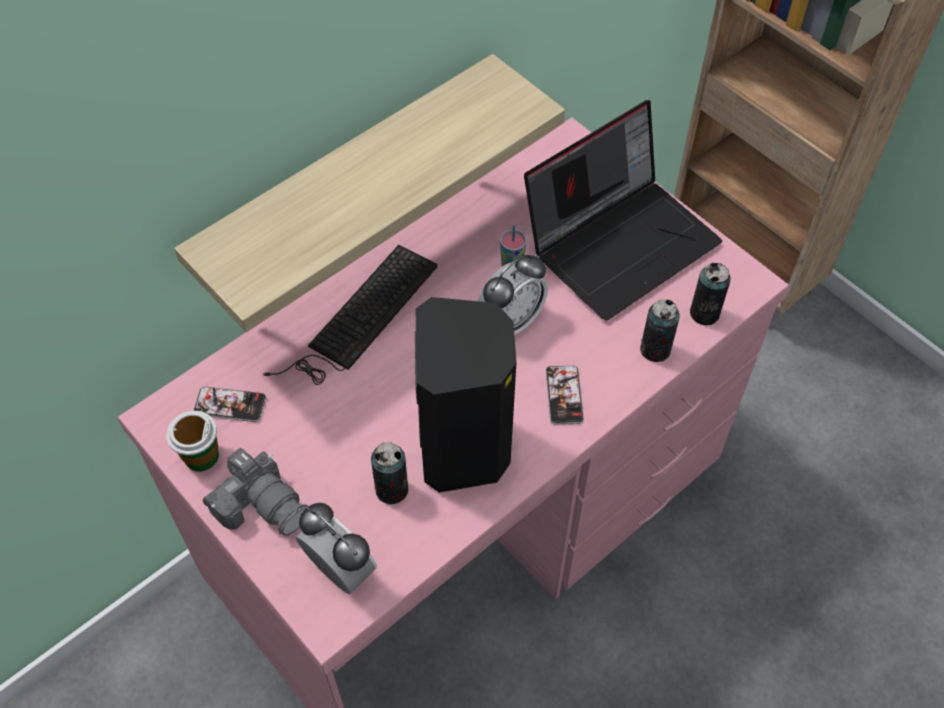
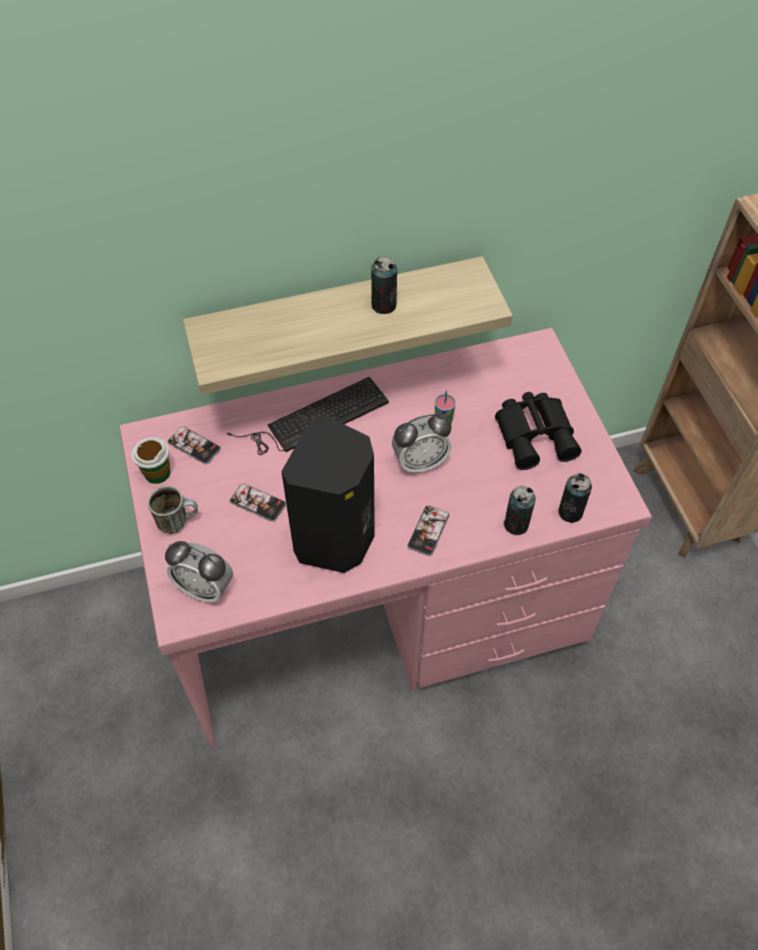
camera: 25 degrees right, 0 degrees up
camera [203,448,308,536] -> mug [148,486,198,534]
alarm clock [296,503,377,594] -> alarm clock turned 135 degrees clockwise [165,541,233,603]
can [371,442,408,504] -> can moved to [371,256,397,314]
laptop [524,100,722,321] -> black binoculars [495,392,582,470]
none -> phone [230,483,286,522]

